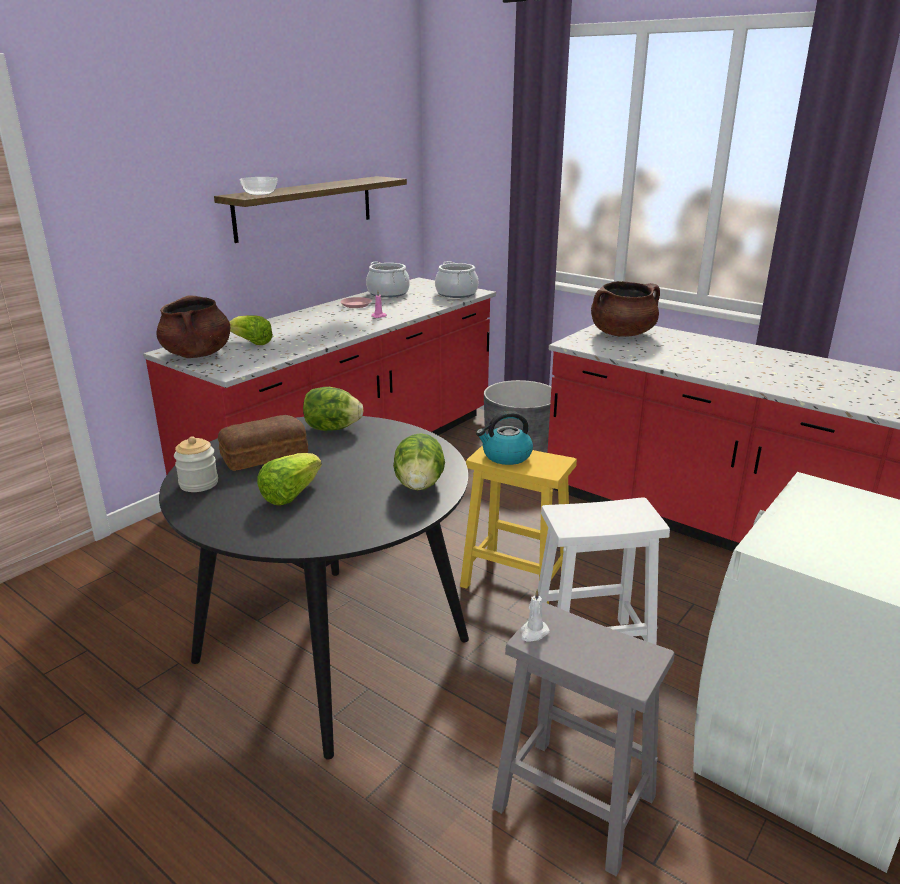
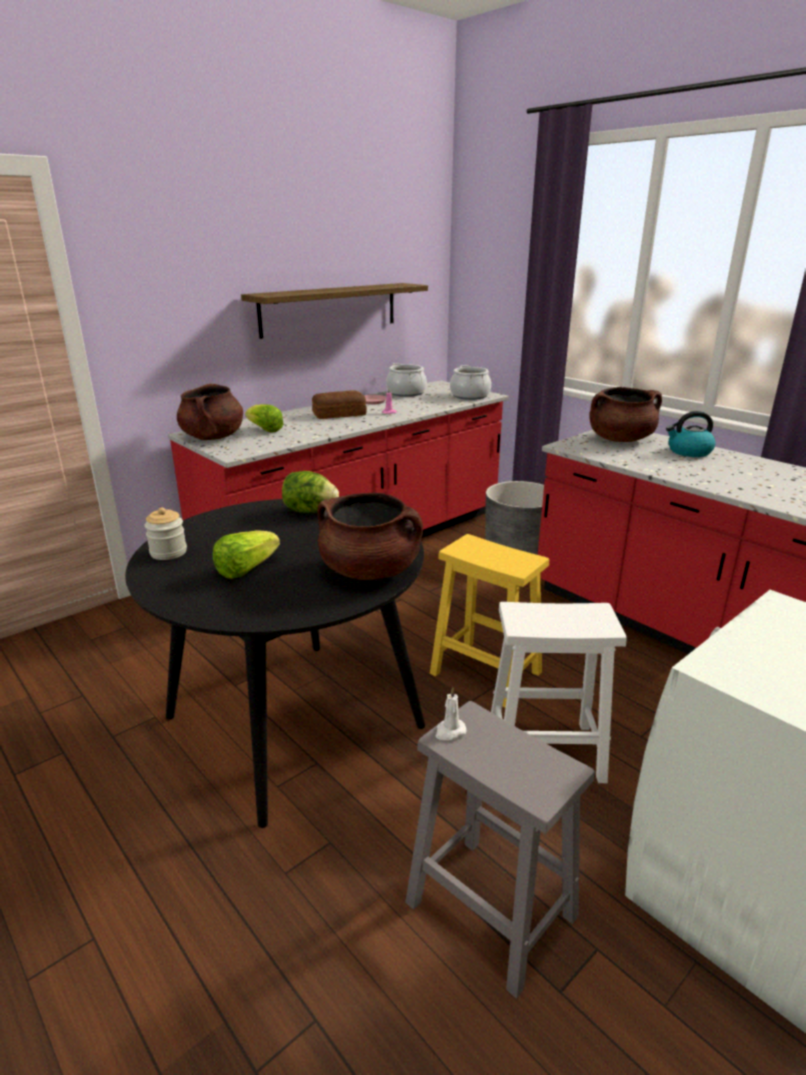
camera: 10 degrees right, 0 degrees up
bread [218,415,308,471] -> bread moved to [312,390,367,419]
bowl [240,177,278,195] -> none
lettuce [393,433,445,490] -> brown cooking pot [318,493,423,580]
kettle [476,411,533,465] -> kettle moved to [666,411,716,457]

